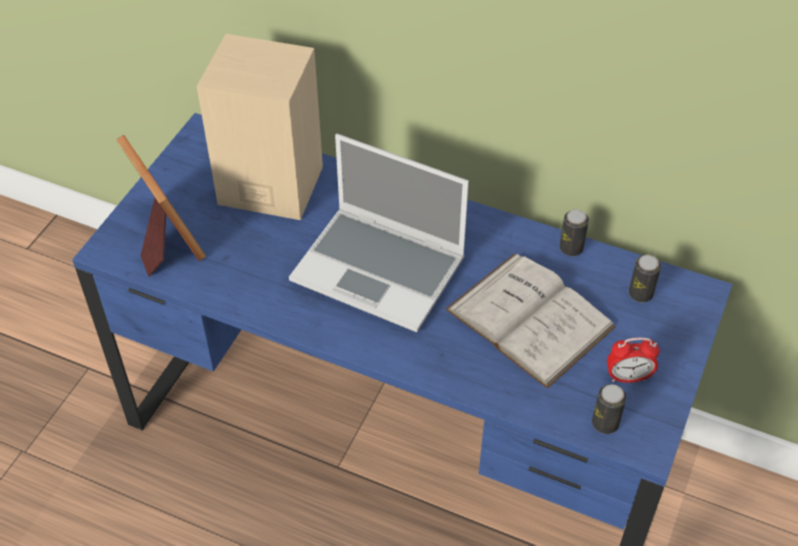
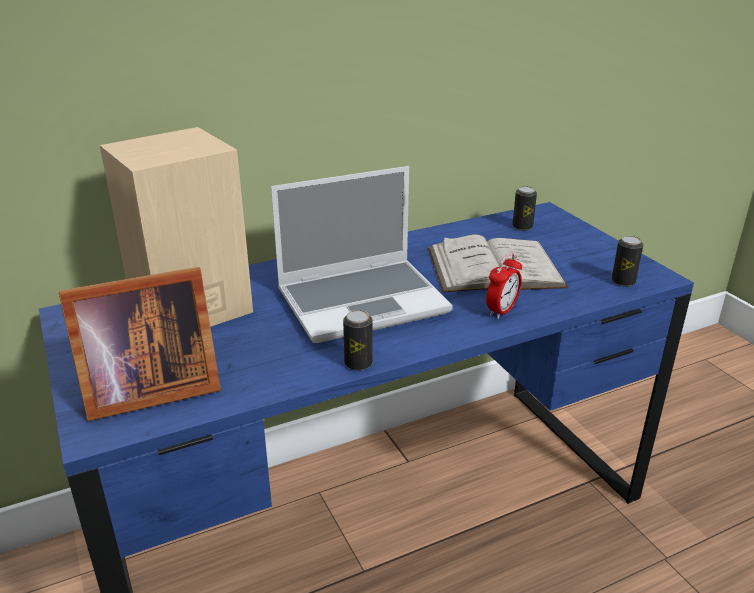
camera: 50 degrees left, 20 degrees down
picture frame [116,135,206,277] -> picture frame turned 150 degrees clockwise [59,267,221,421]
can [559,209,589,256] -> can moved to [343,310,373,371]
alarm clock [607,338,660,383] -> alarm clock moved to [486,253,522,319]

